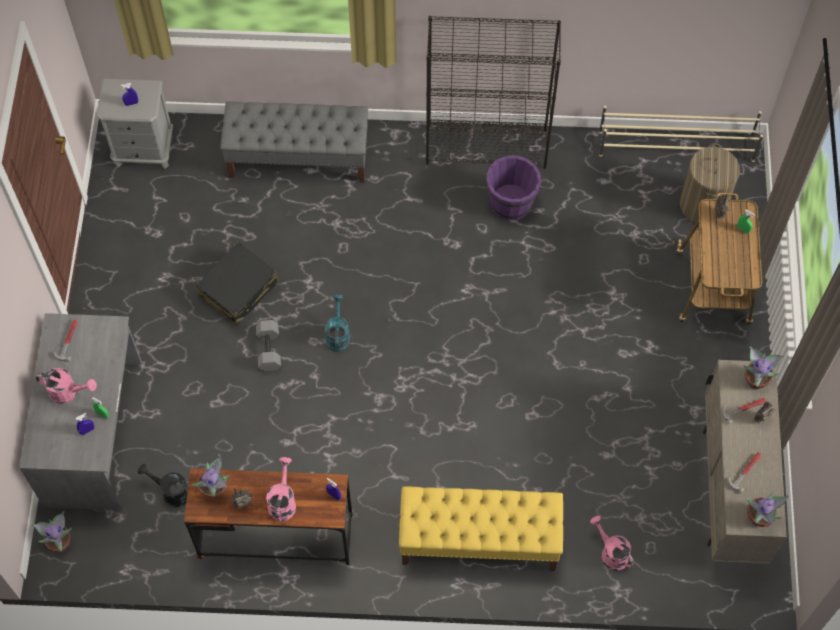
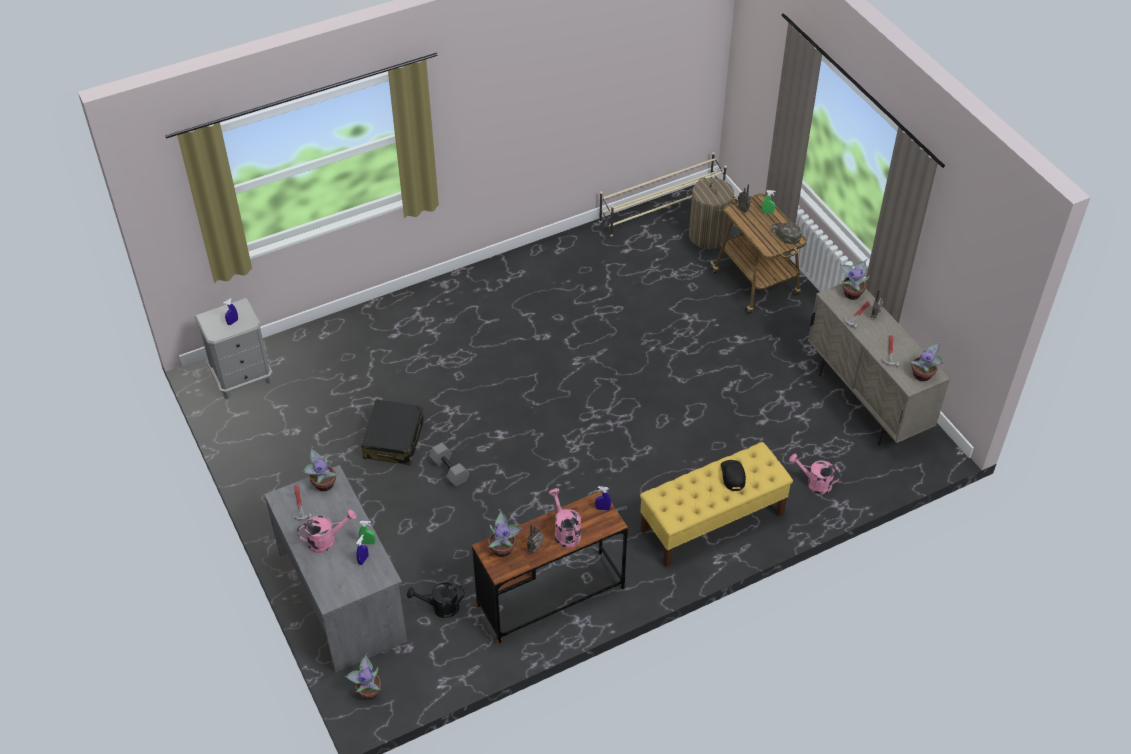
camera: 30 degrees left, 15 degrees down
grey bench [220,102,368,183] -> none
turquoise watering can [325,294,350,352] -> none
black bookcase [426,16,561,169] -> none
purple bucket [486,155,541,220] -> none
none -> potted plant [303,446,339,491]
none -> black cap [721,460,746,491]
none -> green cap [770,222,801,244]

